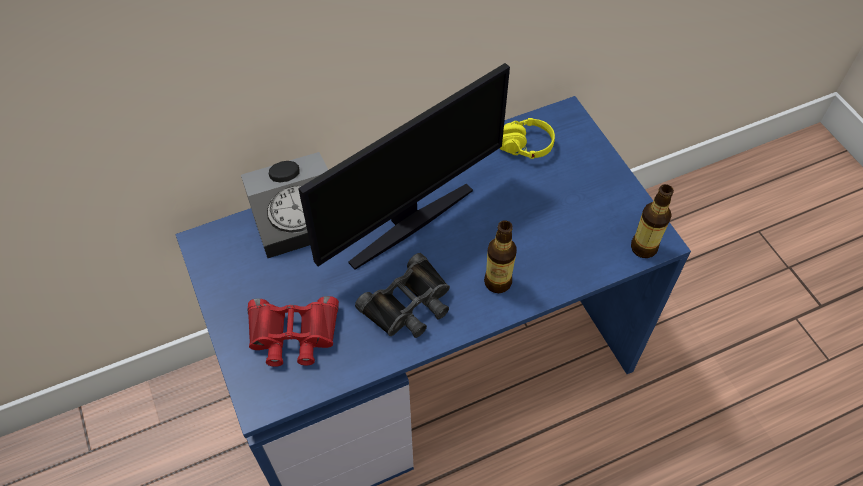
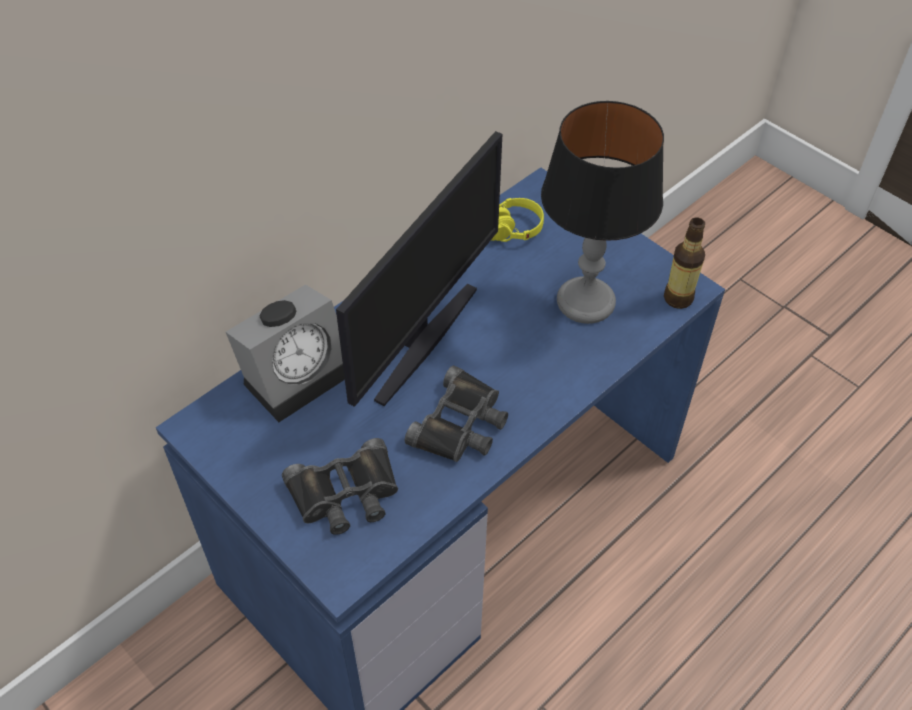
camera: 20 degrees left, 5 degrees down
red binoculars [247,296,339,367] -> black binoculars [282,438,398,535]
bottle [484,221,516,293] -> none
none -> table lamp [541,101,664,324]

